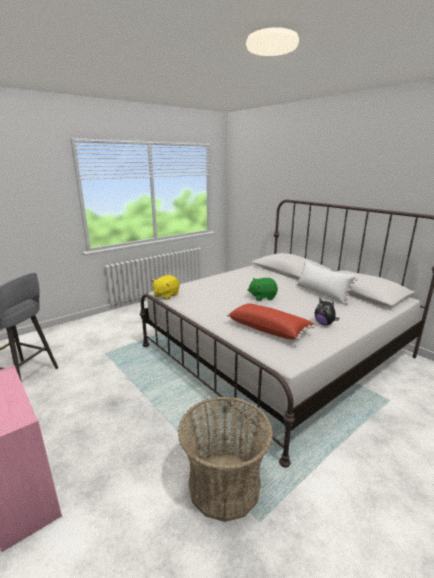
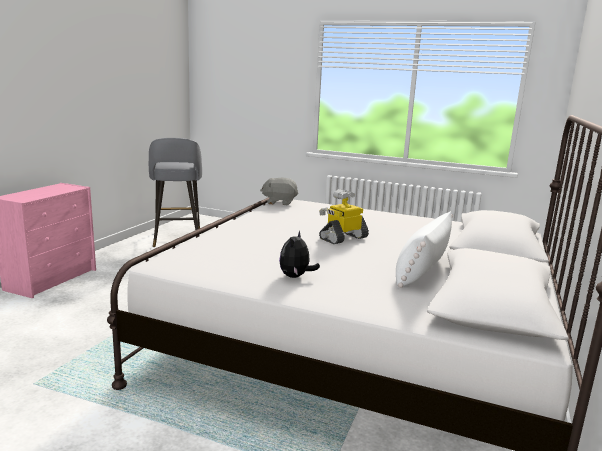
camera: 60 degrees right, 5 degrees down
yellow plush toy [152,275,180,299] -> grey plush toy [260,178,298,205]
basket [178,396,273,522] -> none
red pillow [227,303,315,340] -> none
green plush toy [248,278,278,301] -> toy robot [319,189,369,244]

